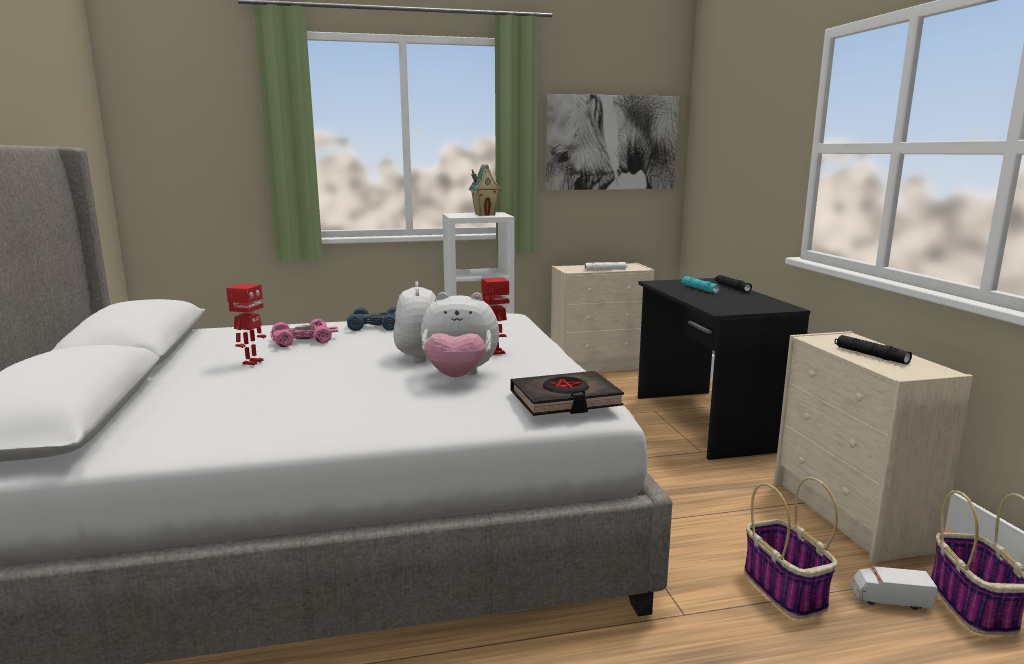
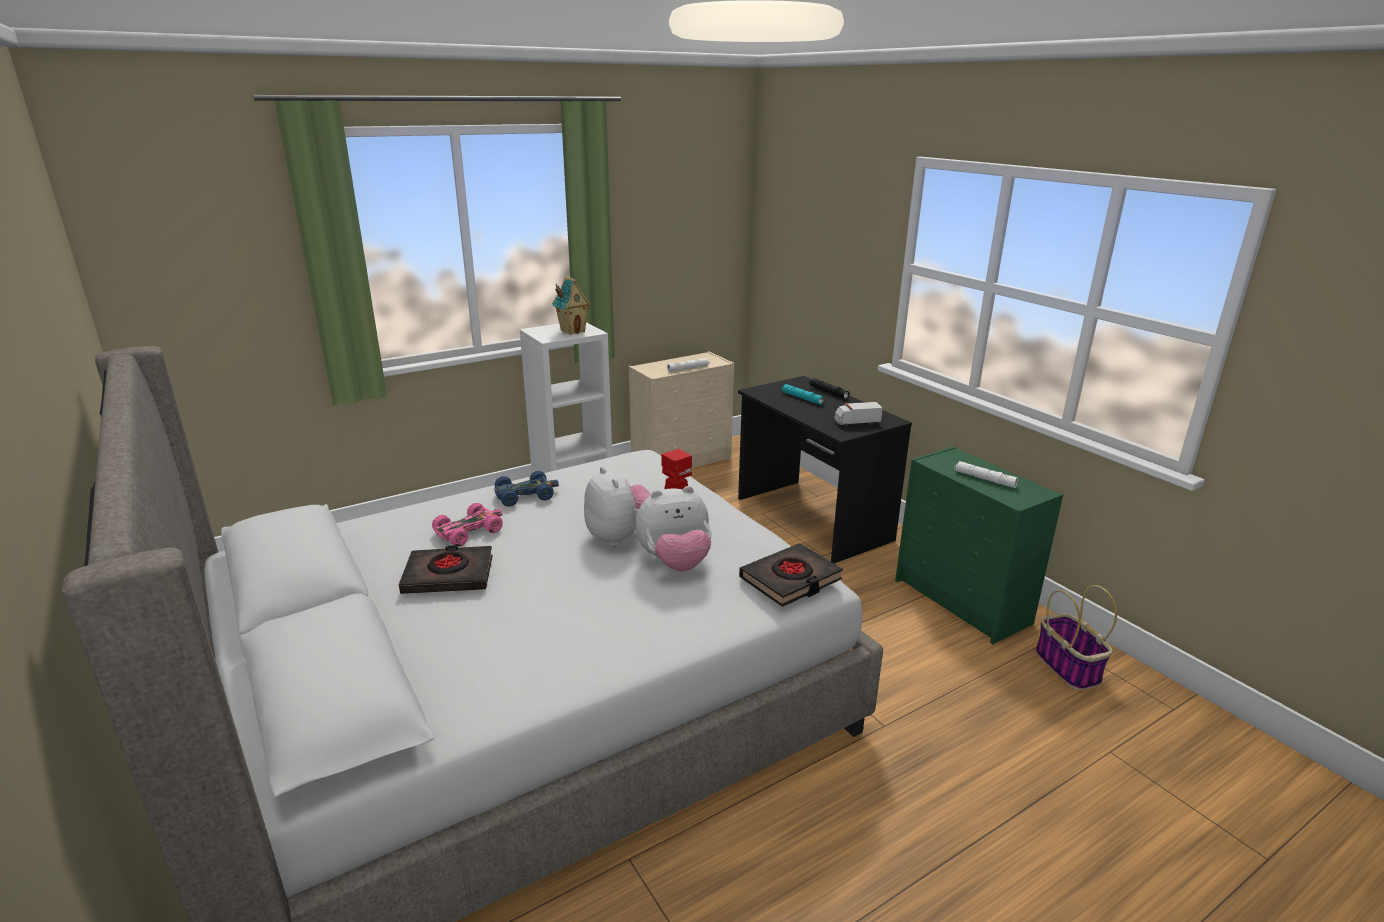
camera: 20 degrees left, 10 degrees up
toy robot [226,284,266,365] -> black book [399,545,493,594]
picture [546,94,679,190] -> none
basket [744,477,838,619] -> none
beige dresser [774,331,973,563] -> green dresser [895,446,1063,644]
black flashlight [835,335,912,365] -> white flashlight [954,461,1018,488]
toy truck [851,565,938,610] -> toy truck moved to [835,402,883,426]

